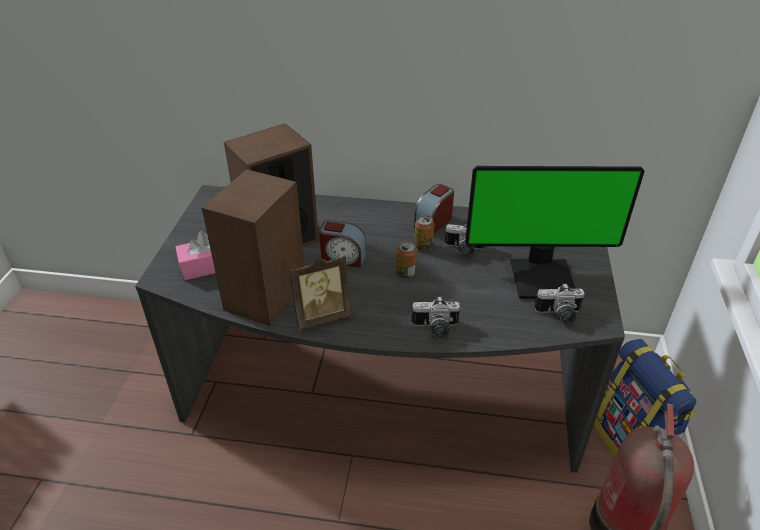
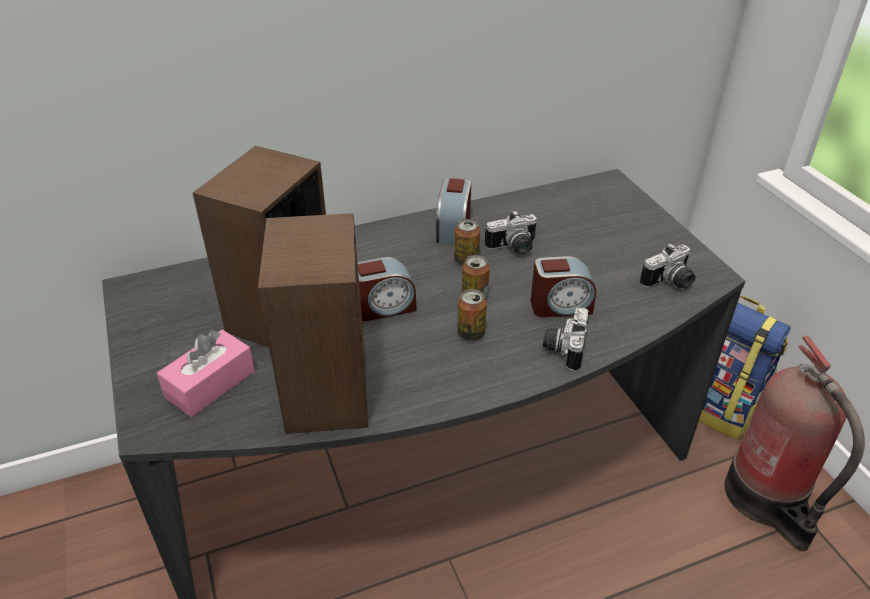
camera: 30 degrees left, 0 degrees up
picture frame [289,256,352,330] -> none
camera [411,296,460,338] -> camera turned 135 degrees clockwise [543,307,589,371]
monitor [465,166,645,299] -> none
none -> can [457,289,487,341]
none -> alarm clock [531,256,596,317]

